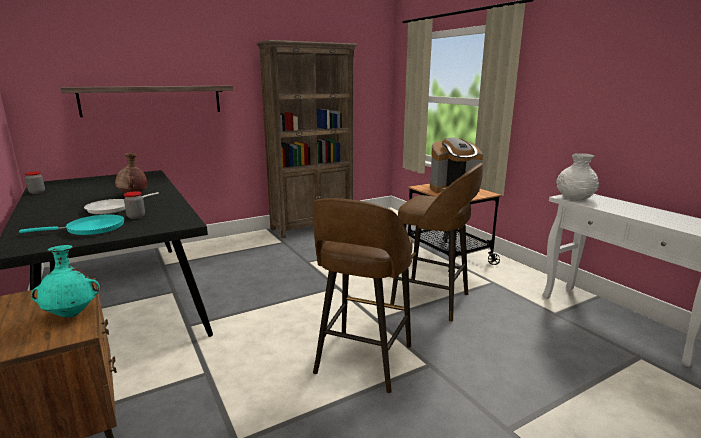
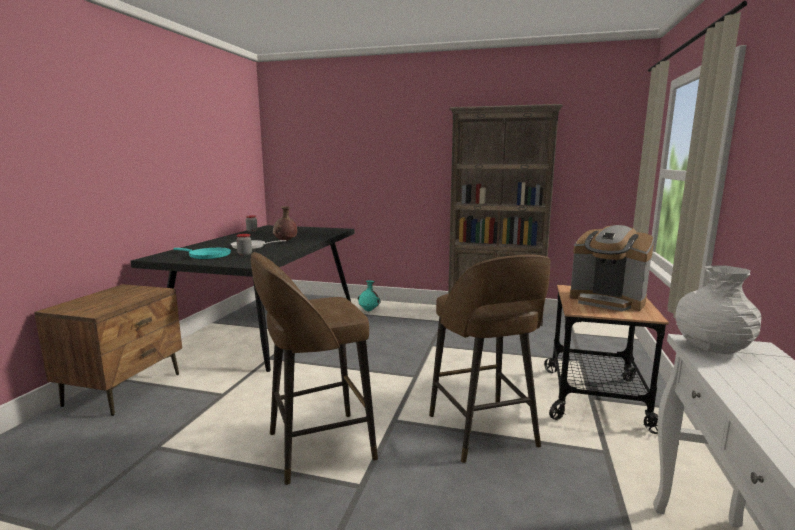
camera: 45 degrees right, 5 degrees down
turquoise vase [31,245,101,318] -> turquoise vase moved to [358,280,381,311]
shelf [60,86,233,117] -> none

